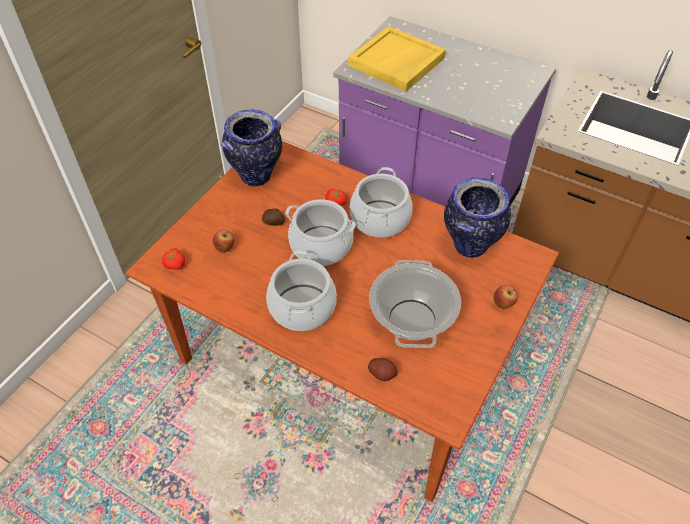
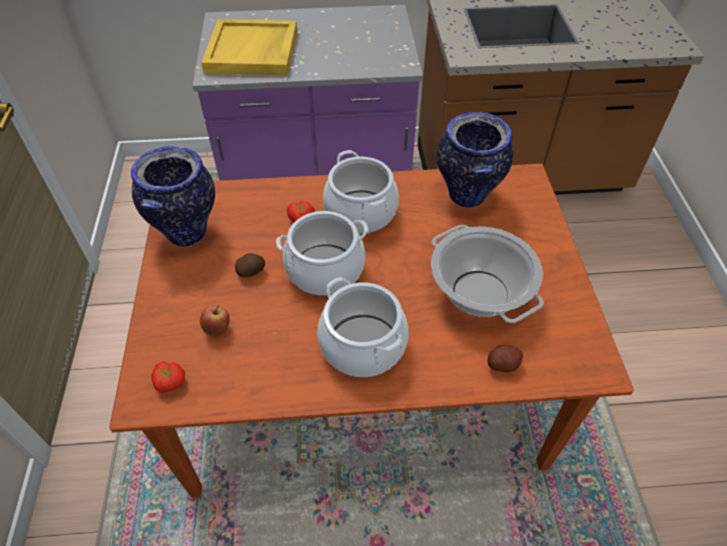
camera: 35 degrees left, 0 degrees up
apple [494,285,518,309] -> none

